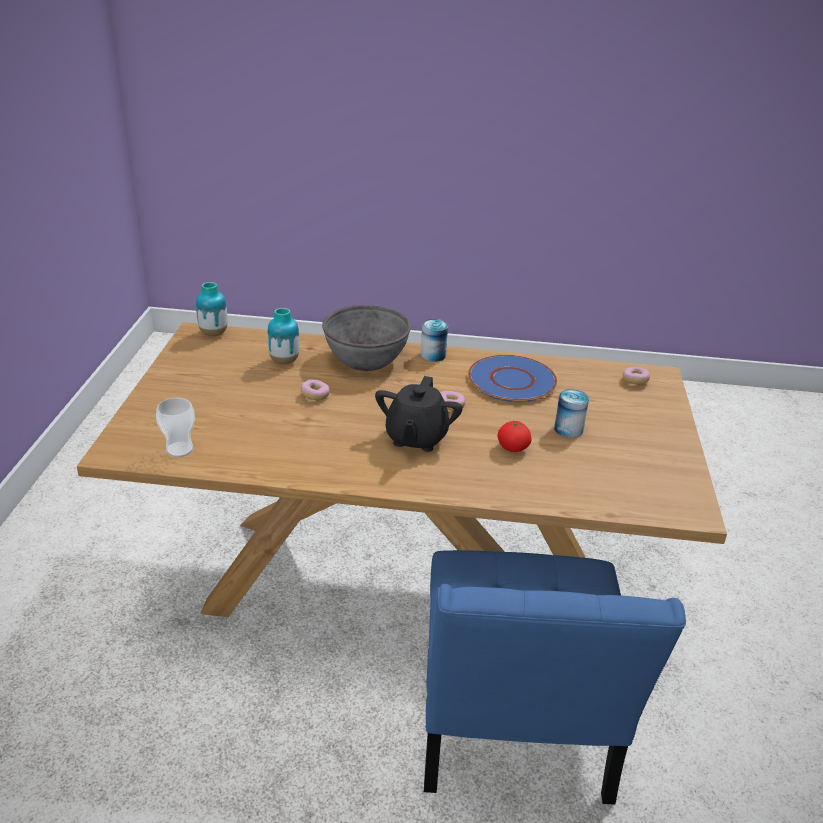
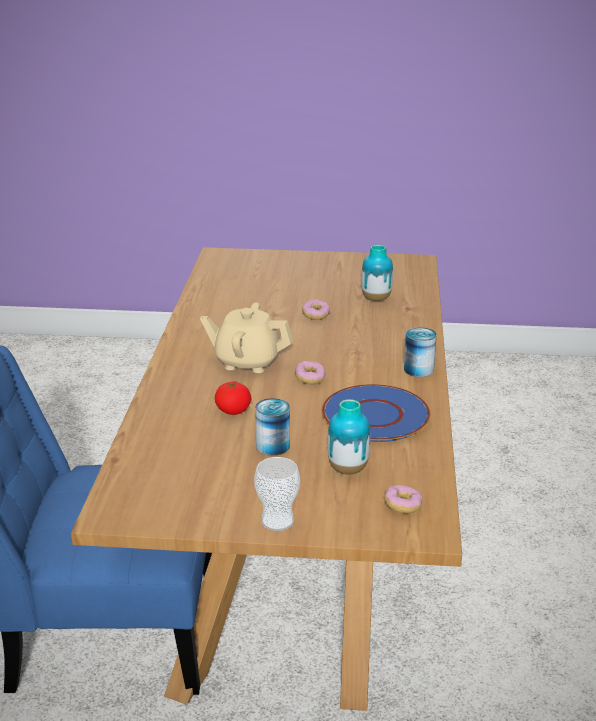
camera: 90 degrees right, 5 degrees down
cup [156,398,195,457] -> cup moved to [254,457,300,531]
vase [196,282,228,336] -> vase moved to [328,399,370,475]
grey bowl [322,305,411,371] -> none
black teapot [375,376,463,452] -> beige teapot [200,303,293,373]

